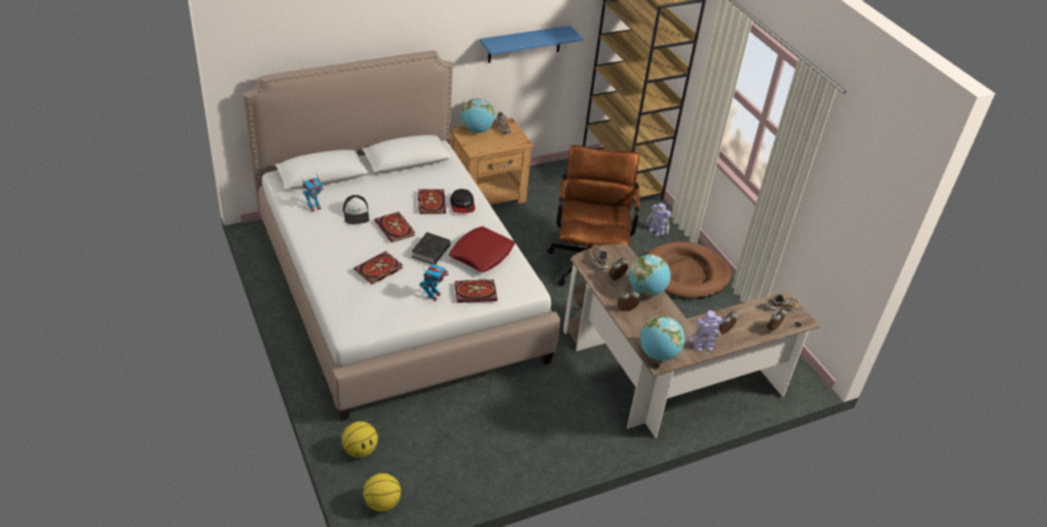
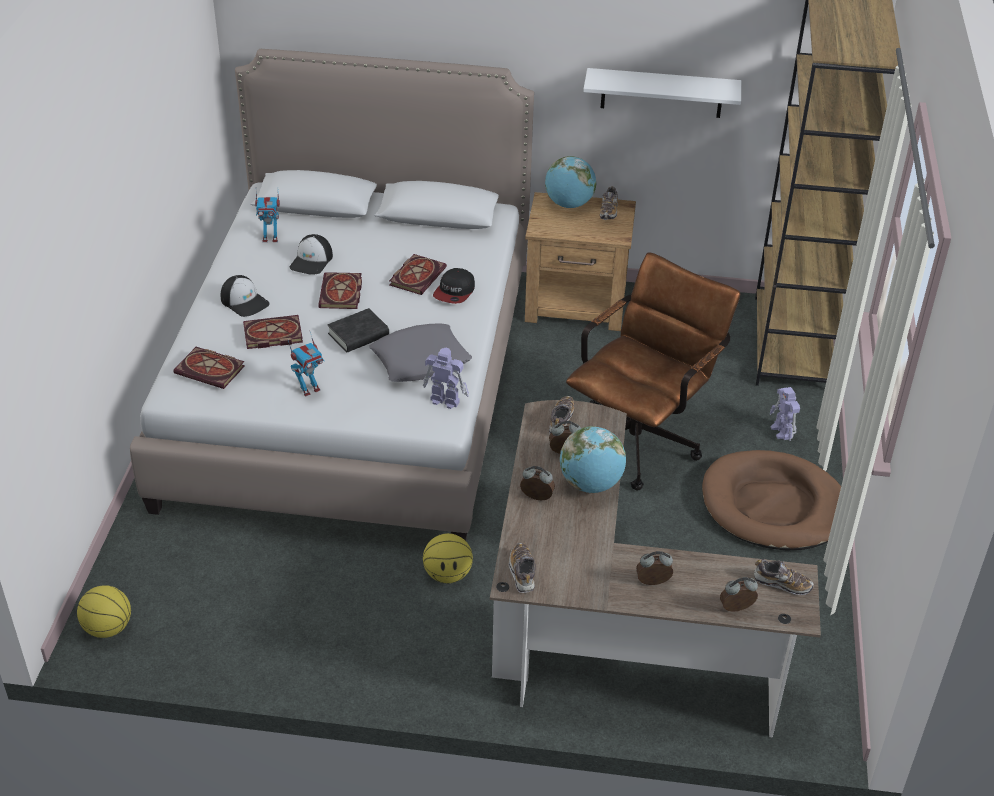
camera: 35 degrees right, 0 degrees up
basketball [341,421,378,458] -> basketball moved to [423,533,473,583]
red pillow [449,227,515,273] -> grey pillow [369,324,472,382]
book [455,279,497,303] -> book moved to [174,347,245,389]
blue shelf [480,26,583,63] -> white shelf [583,68,741,118]
globe [640,316,685,361] -> shoe [509,543,536,593]
toy robot [687,311,723,352] -> toy robot moved to [423,348,469,409]
none -> cap [221,275,270,317]

